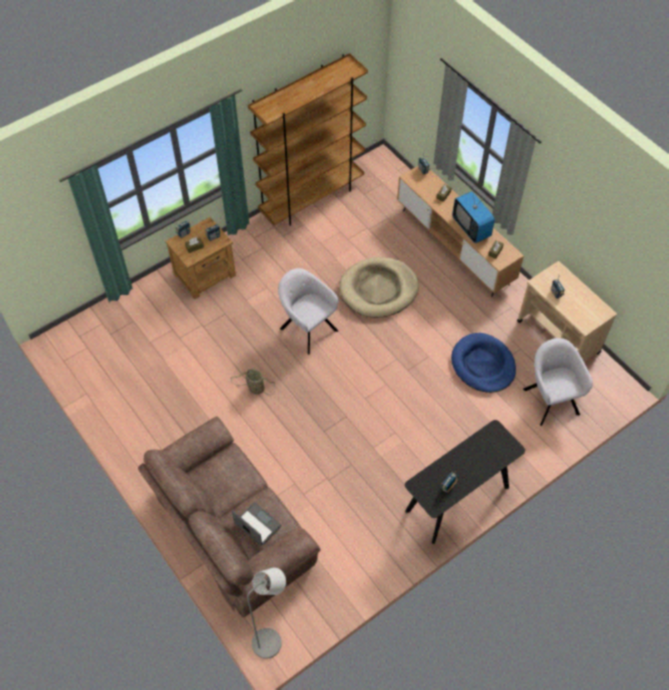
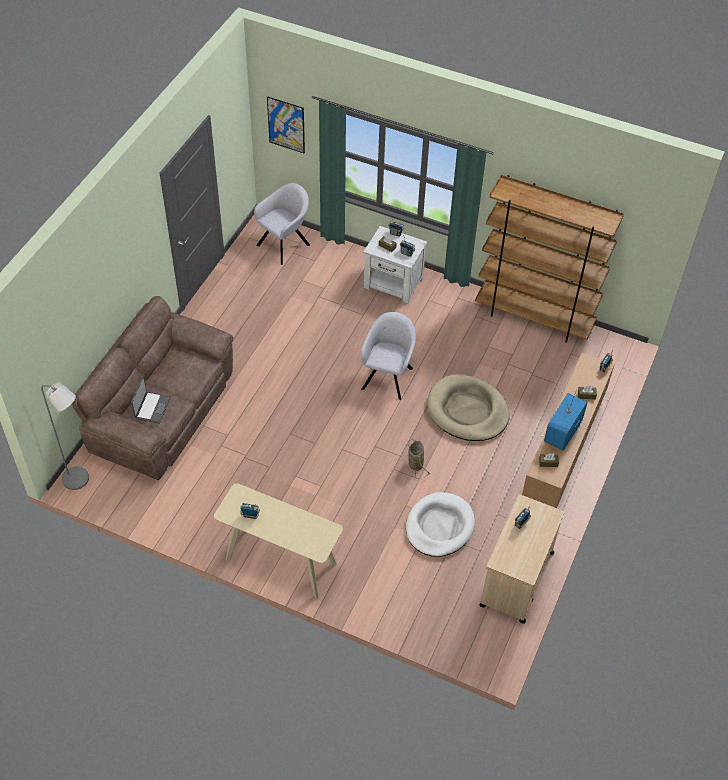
camera: 60 degrees right, 5 degrees down
brown nightstand [165,217,236,299] -> white nightstand [363,226,427,304]
basket [231,369,275,395] -> basket moved to [408,439,430,479]
black console table [405,420,525,544] -> beige console table [214,483,343,599]
blue dog bed [451,333,516,393] -> white dog bed [406,492,475,557]
grey armchair [523,338,593,426] -> grey armchair moved to [254,183,310,265]
none -> picture [267,96,305,154]

